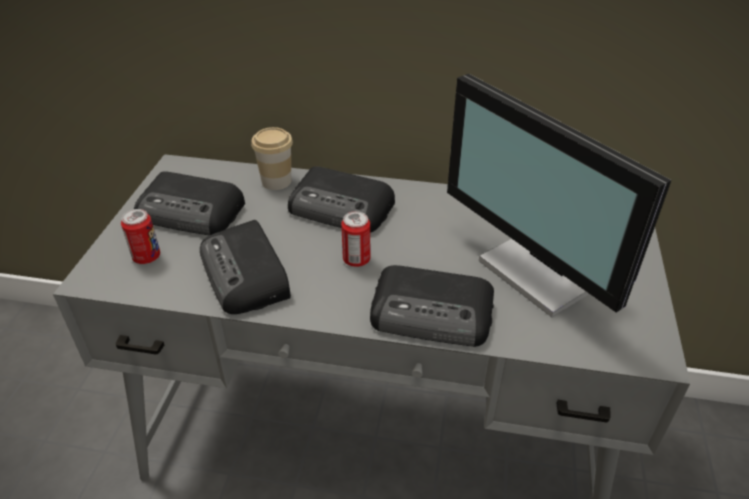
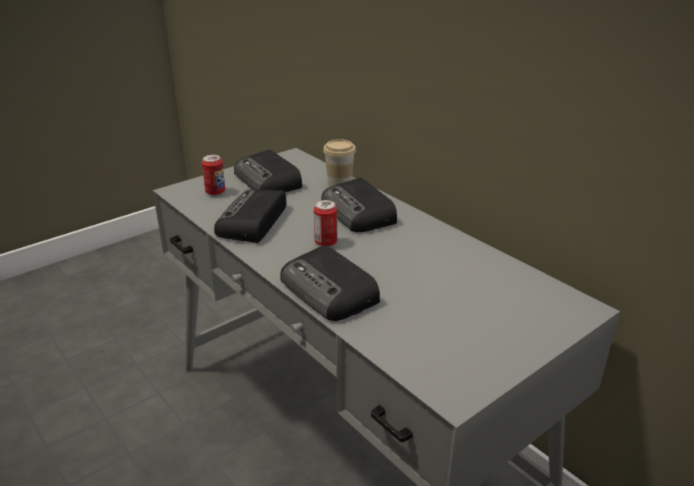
camera: 40 degrees right, 10 degrees down
monitor [447,74,672,317] -> none

